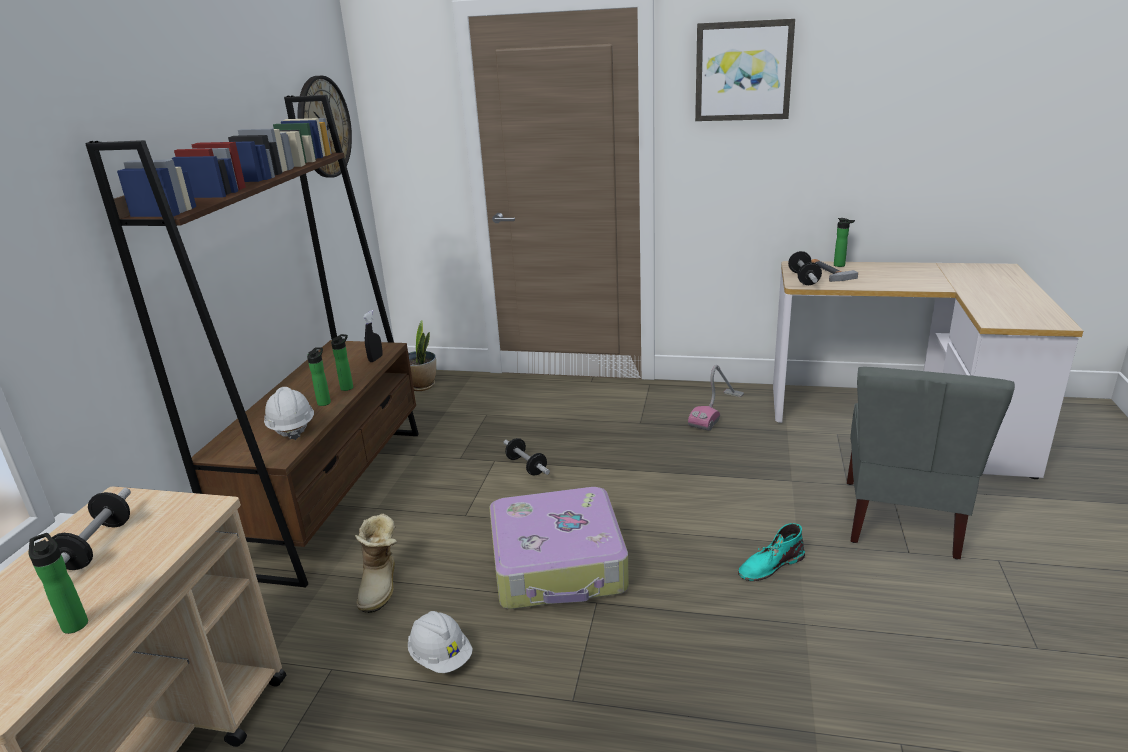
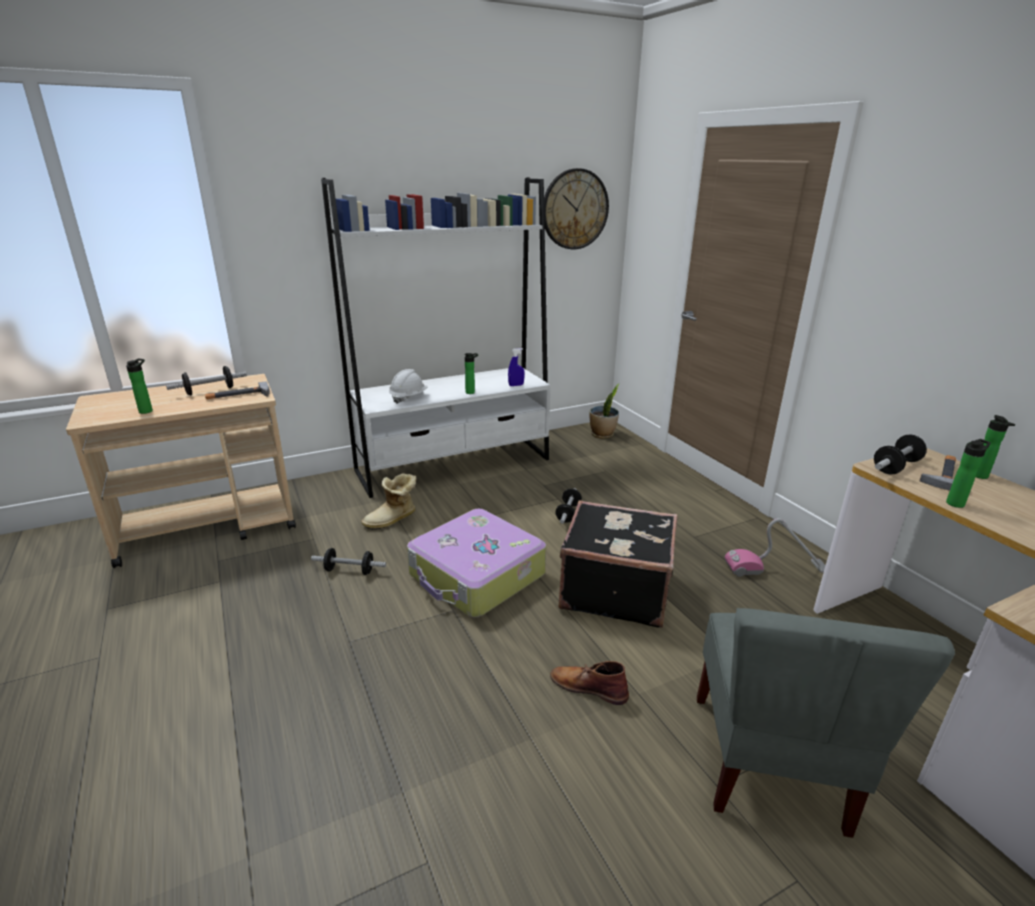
camera: 50 degrees right, 0 degrees up
brown bookcase [85,95,419,587] -> white bookcase [321,177,551,498]
bottle [307,347,331,406] -> bottle moved to [946,439,991,508]
black spray bottle [363,310,383,362] -> blue spray bottle [508,348,525,386]
white hard hat [408,611,473,673] -> dumbbell [311,548,386,575]
picture [695,19,795,121] -> none
turquoise boot [738,523,805,581] -> brown boot [550,661,629,705]
grey chair [847,367,1015,559] -> grey chair turned 60 degrees counterclockwise [697,608,955,838]
none -> hammer [205,381,270,399]
none -> black suitcase [559,500,677,628]

